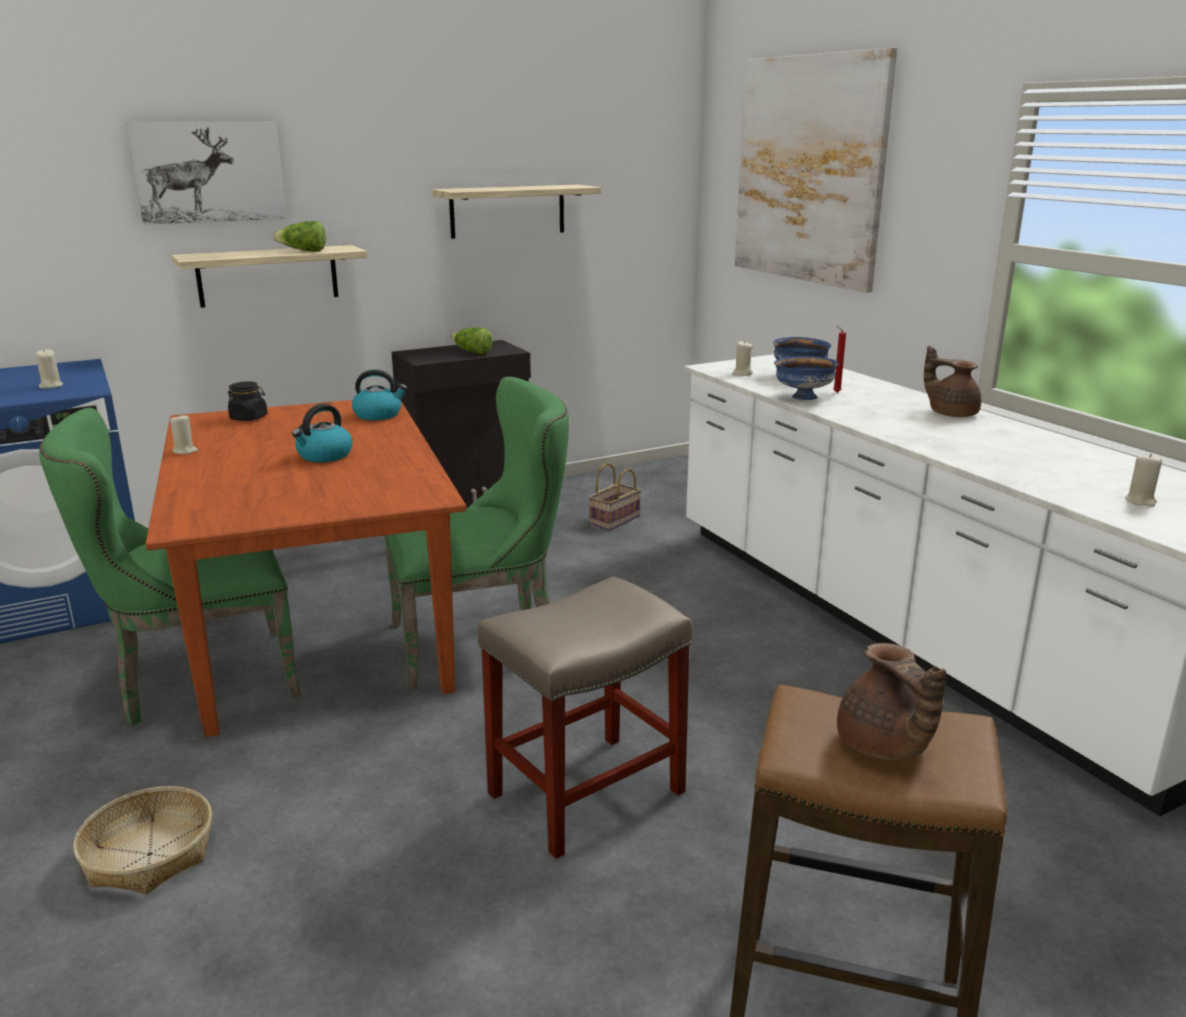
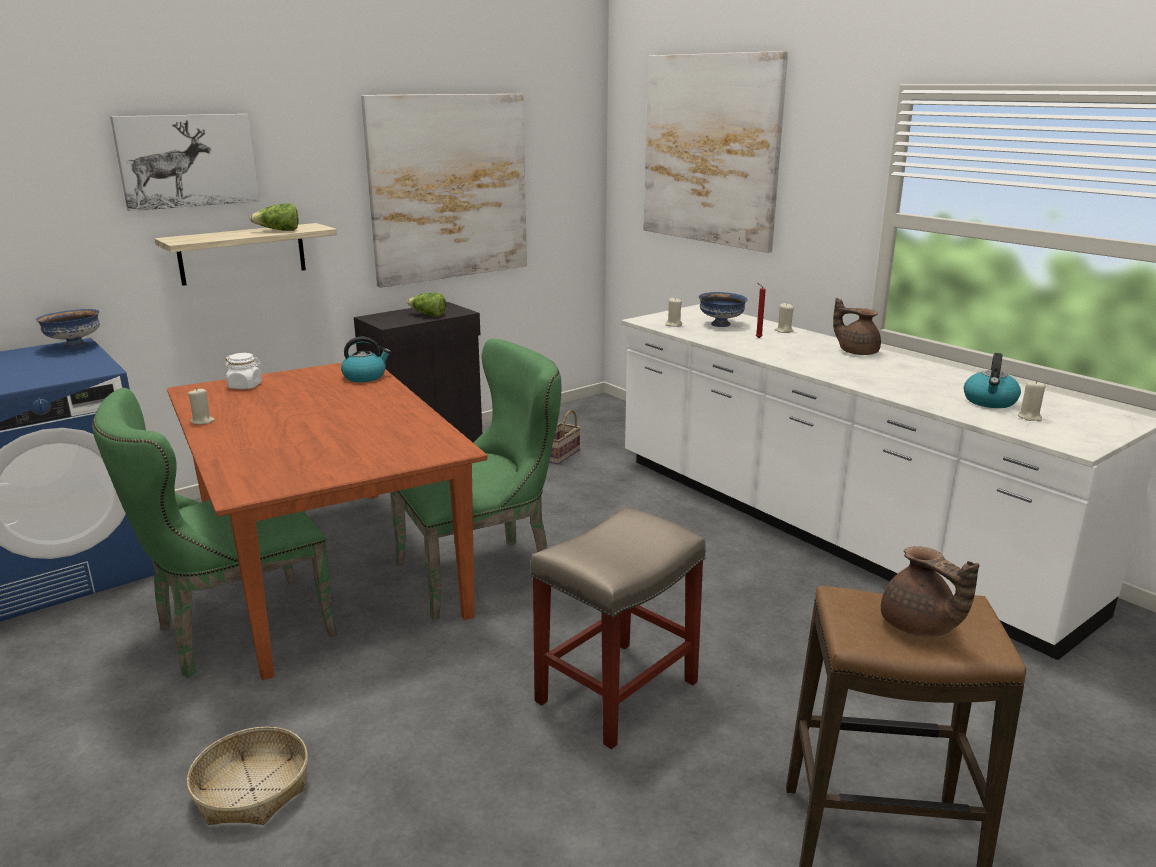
camera: 10 degrees left, 0 degrees up
beige candle [35,349,63,389] -> beige candle moved to [775,303,794,333]
black jar [228,381,267,421] -> white jar [225,353,262,389]
kettle [292,404,353,462] -> kettle moved to [964,353,1021,408]
shelf [431,185,601,239] -> picture [361,94,527,288]
blue bowl [774,356,838,400] -> blue bowl moved to [36,309,100,349]

